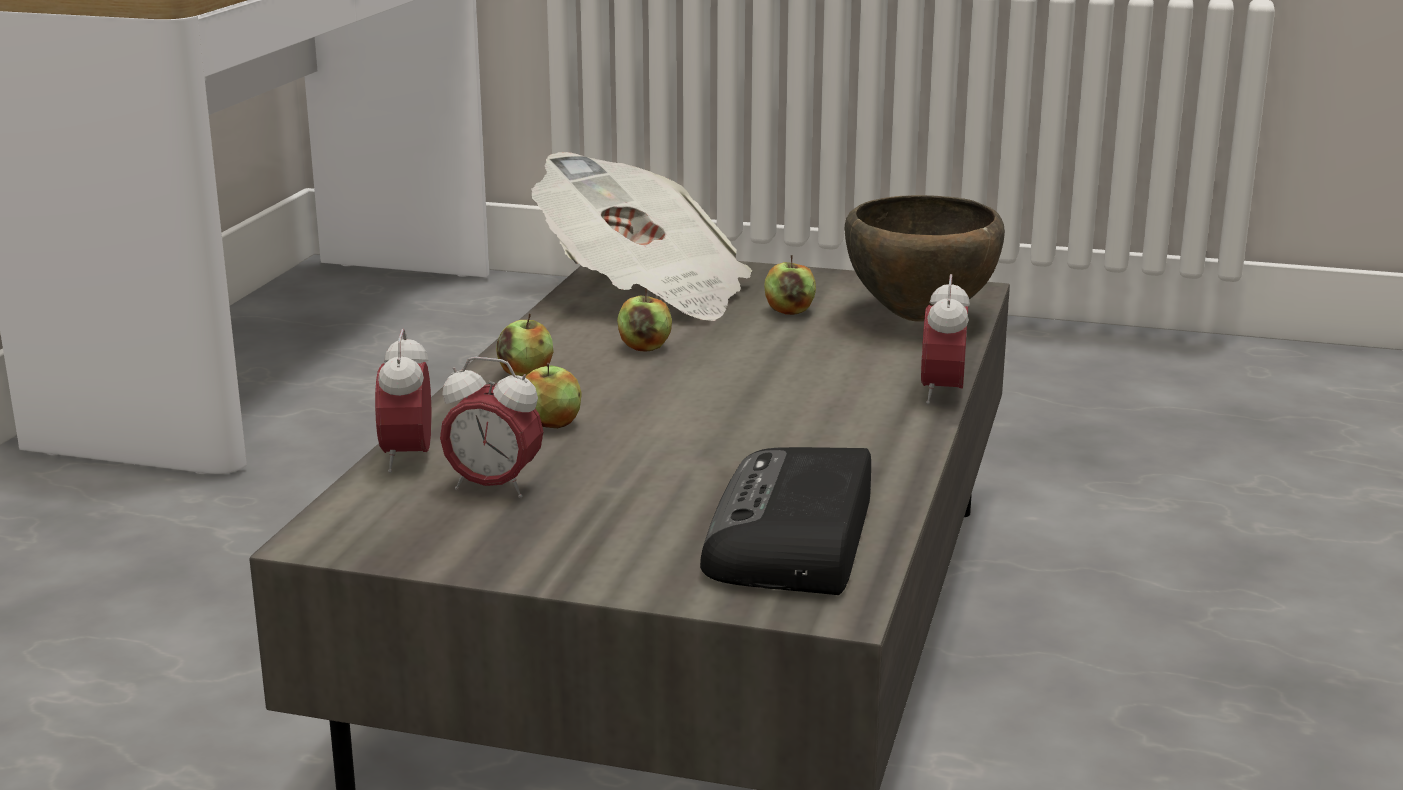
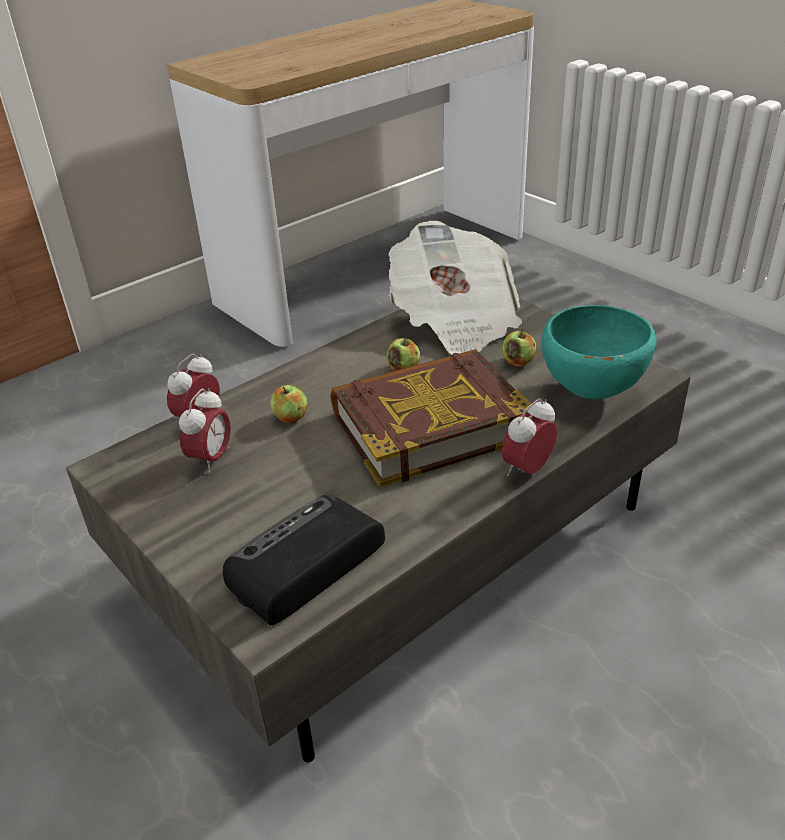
camera: 35 degrees right, 15 degrees up
alarm clock [440,357,544,498] -> alarm clock turned 120 degrees counterclockwise [179,388,231,473]
apple [496,313,554,376] -> none
brown bowl [845,195,1005,322] -> turquoise bowl [542,305,656,399]
none -> book [331,349,531,487]

